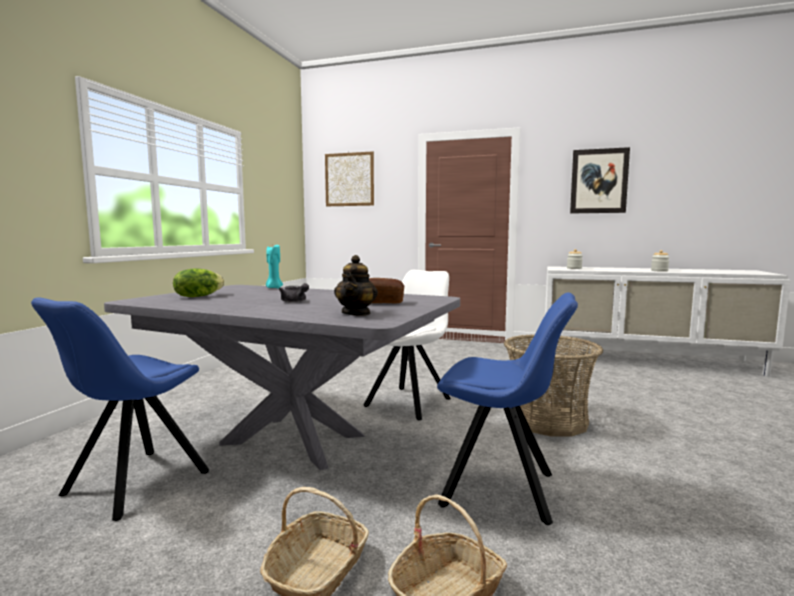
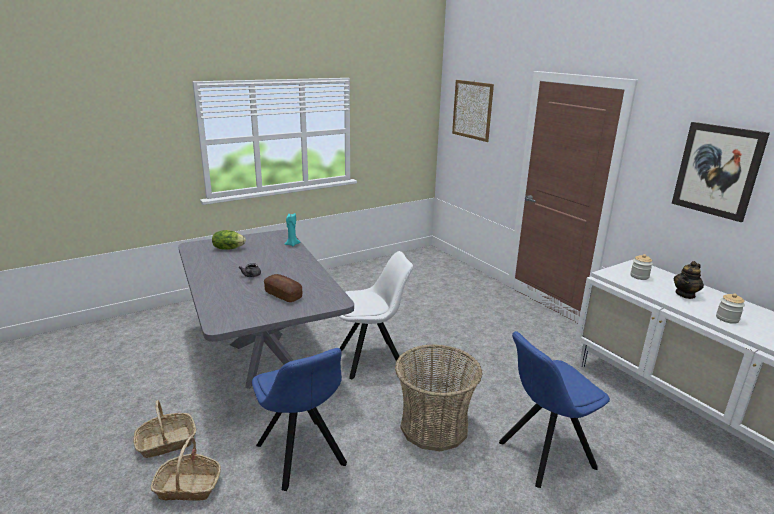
camera: 40 degrees right, 15 degrees up
blue chair [31,297,209,521] -> blue chair moved to [499,331,610,488]
teapot [334,255,378,316] -> teapot moved to [674,261,704,299]

